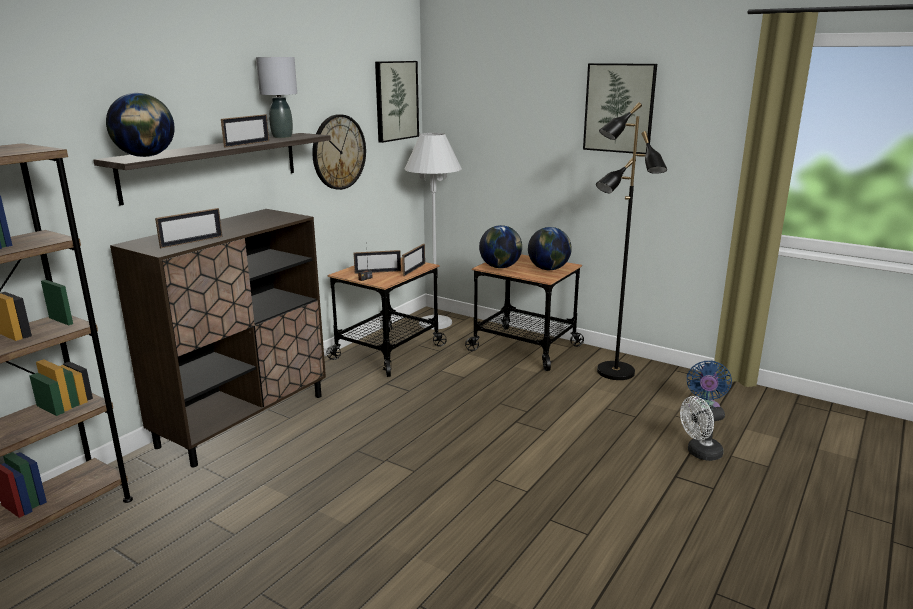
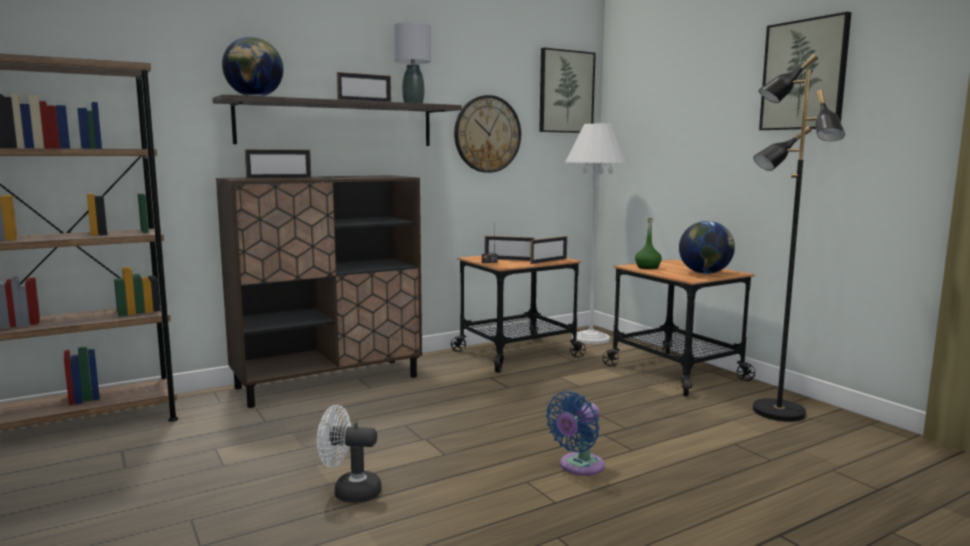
camera: 25 degrees right, 10 degrees down
globe [479,225,522,268] -> green bottle [635,217,662,269]
white fan [680,396,725,461] -> white fan moved to [317,405,382,503]
blue fan [687,361,732,410] -> blue fan moved to [546,391,605,476]

